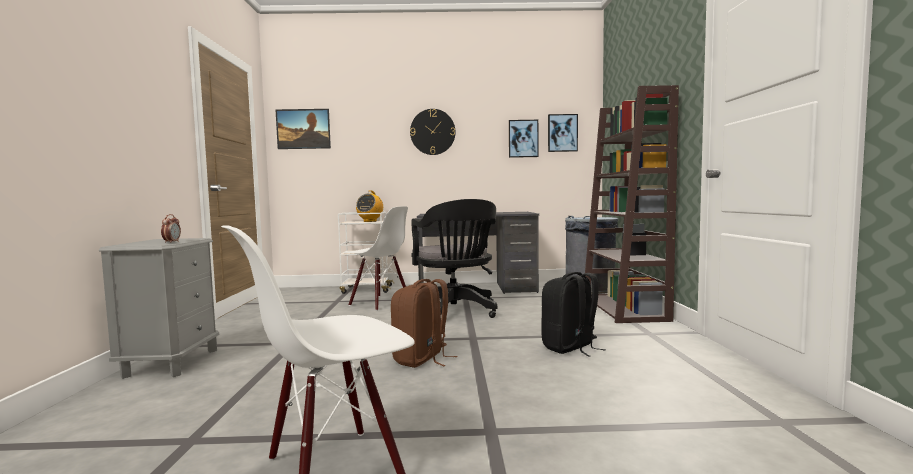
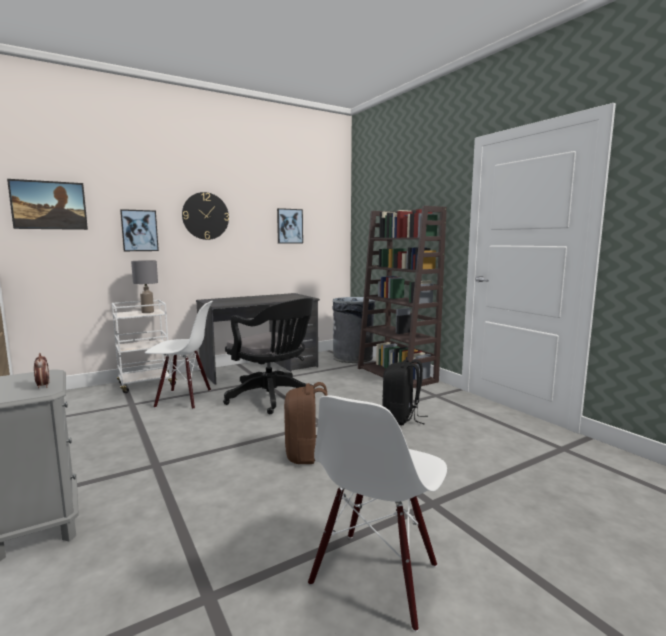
camera: 30 degrees left, 5 degrees up
radio [356,190,383,222] -> grey table lamp [131,260,158,313]
picture [548,114,578,152] -> picture moved to [120,209,159,251]

